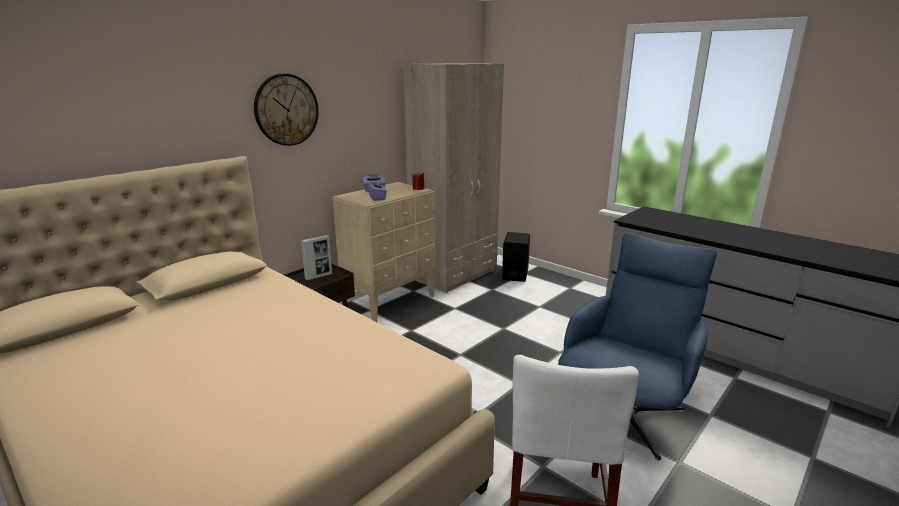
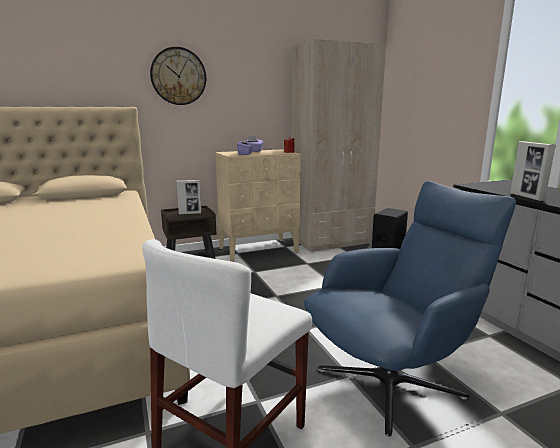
camera: 25 degrees right, 5 degrees down
none -> picture frame [510,141,556,201]

